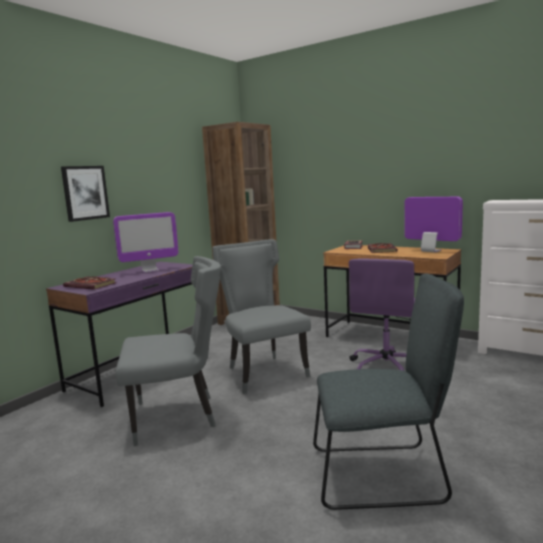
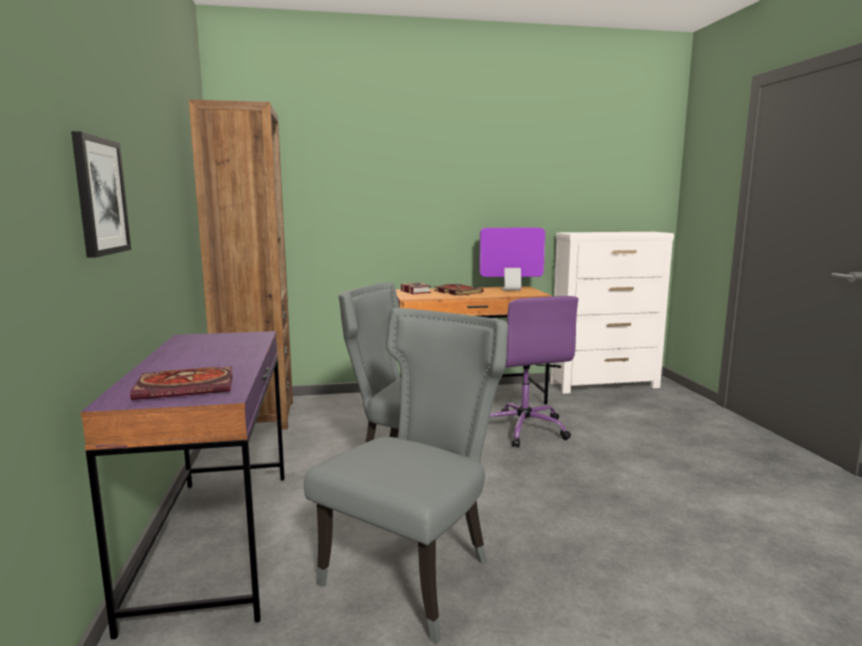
camera: 45 degrees left, 0 degrees up
monitor [113,212,179,273] -> none
grey chair [313,273,464,510] -> none

